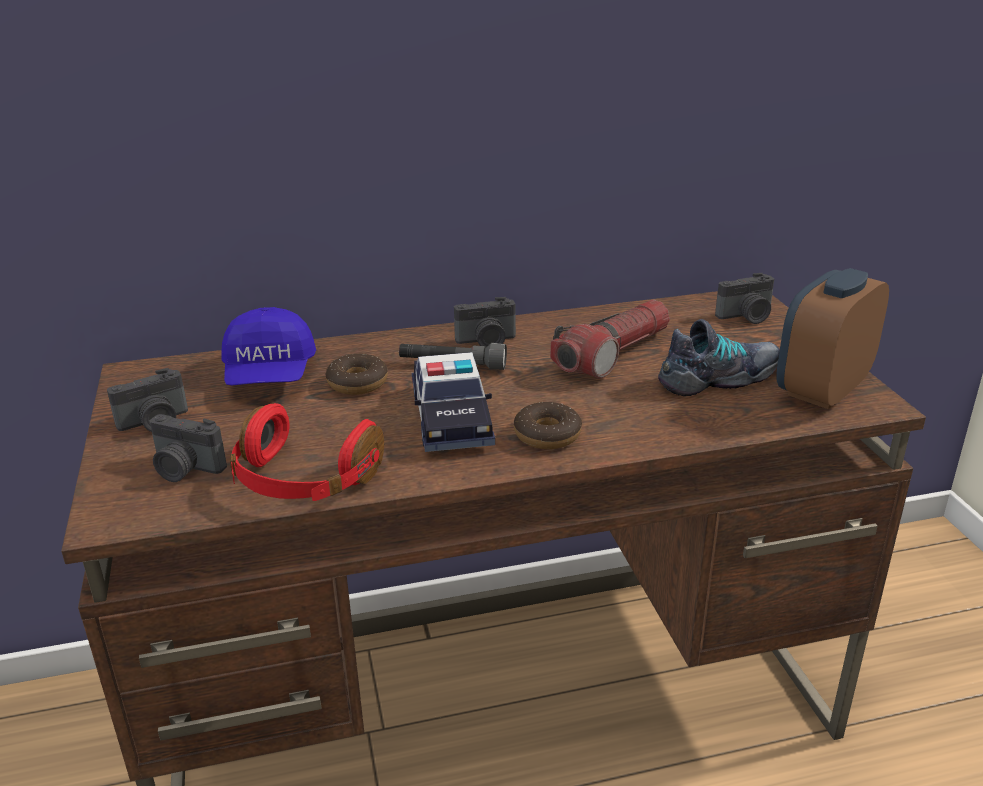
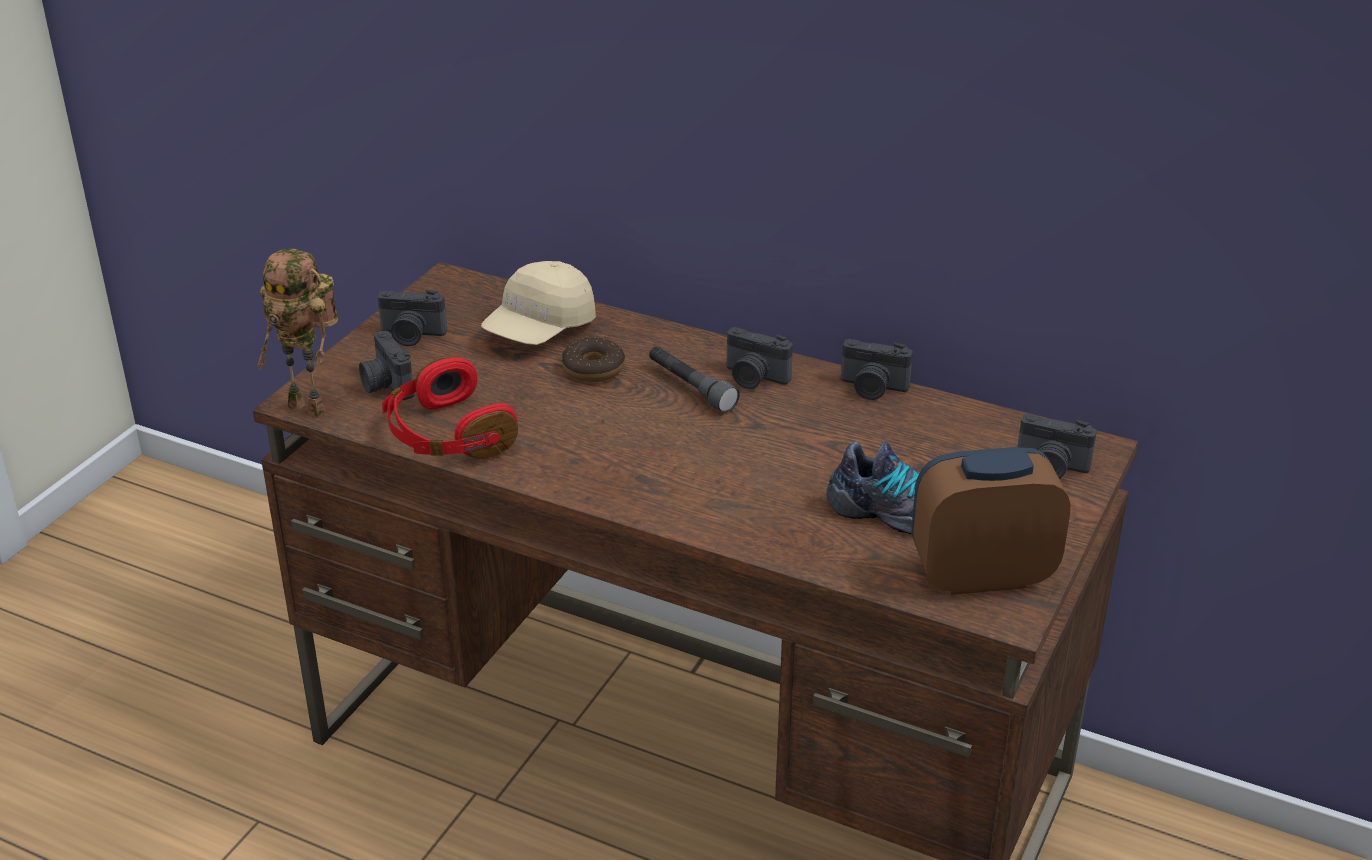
camera: 40 degrees right, 5 degrees up
blue cap [221,307,316,385] -> beige cap [481,261,596,345]
toy car [412,352,495,452] -> none
donut [514,402,582,449] -> none
flashlight [550,299,670,379] -> none
none -> toy robot [258,249,339,417]
none -> camera [841,339,913,400]

